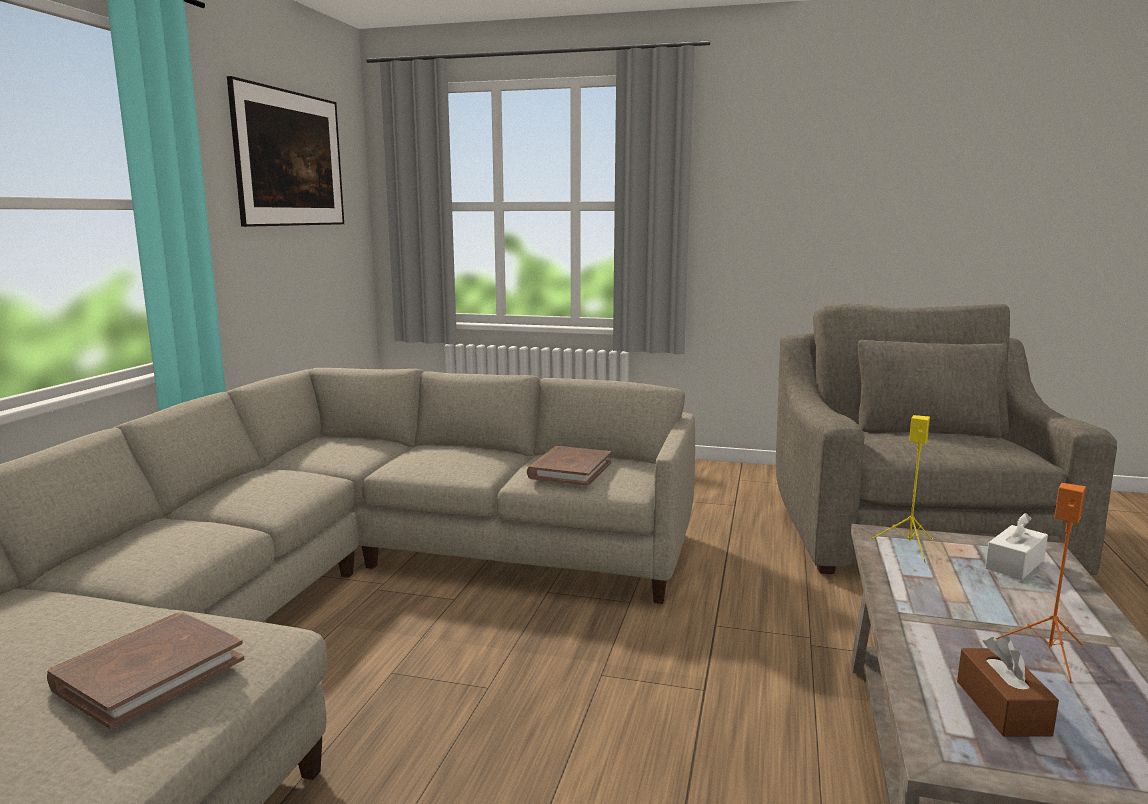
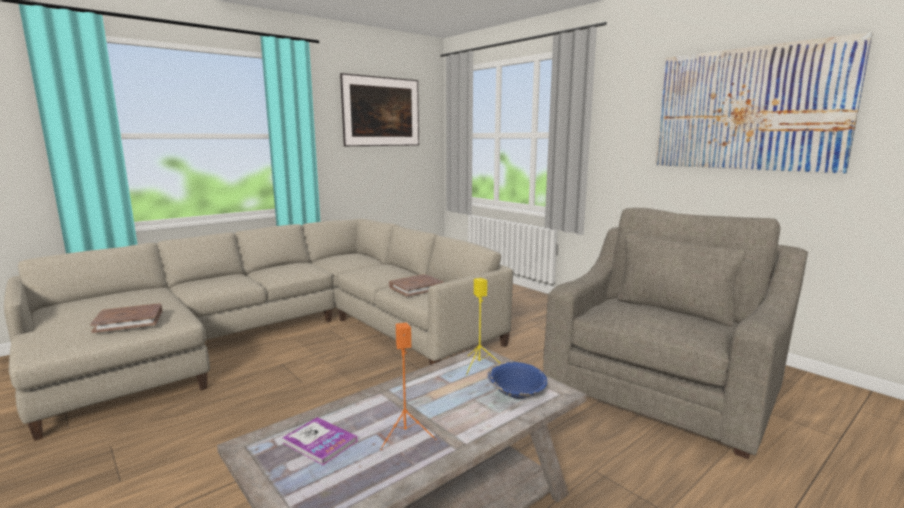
camera: 35 degrees right, 0 degrees up
brown tissue box [957,636,1059,737] -> book [282,417,358,465]
white tissue box [985,513,1048,579] -> blue bowl [487,362,548,399]
none -> picture [655,32,873,174]

